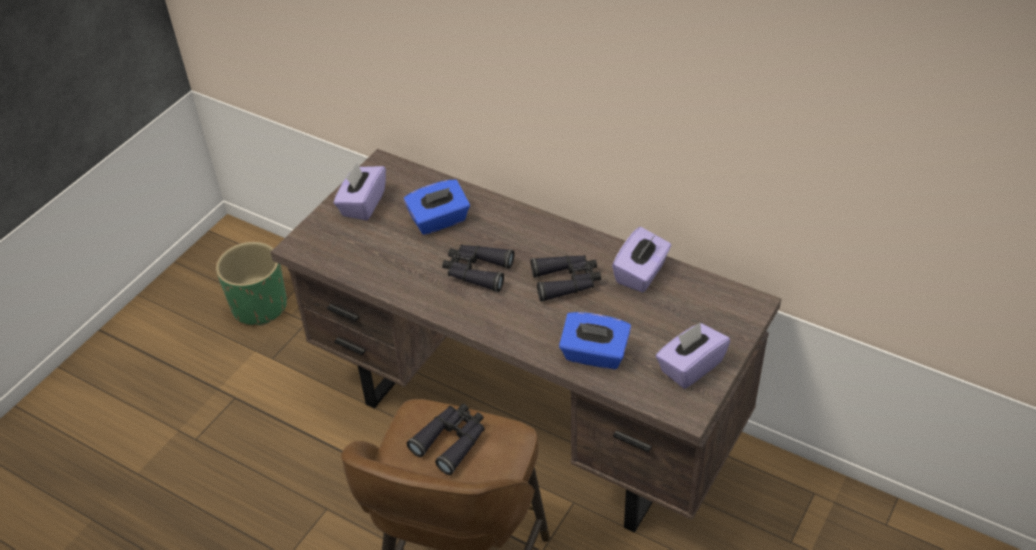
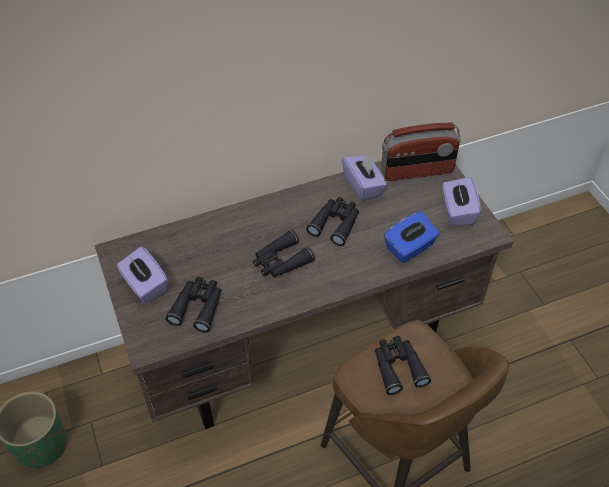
camera: 55 degrees left, 5 degrees up
blue tissue box [404,180,470,235] -> none
none -> black binoculars [166,277,221,333]
none -> radio [381,123,461,181]

